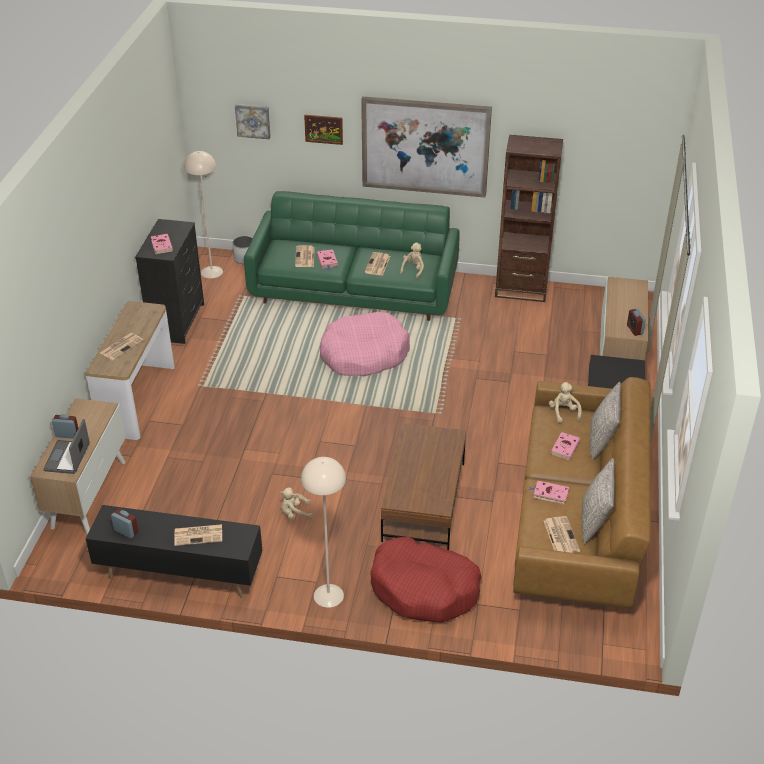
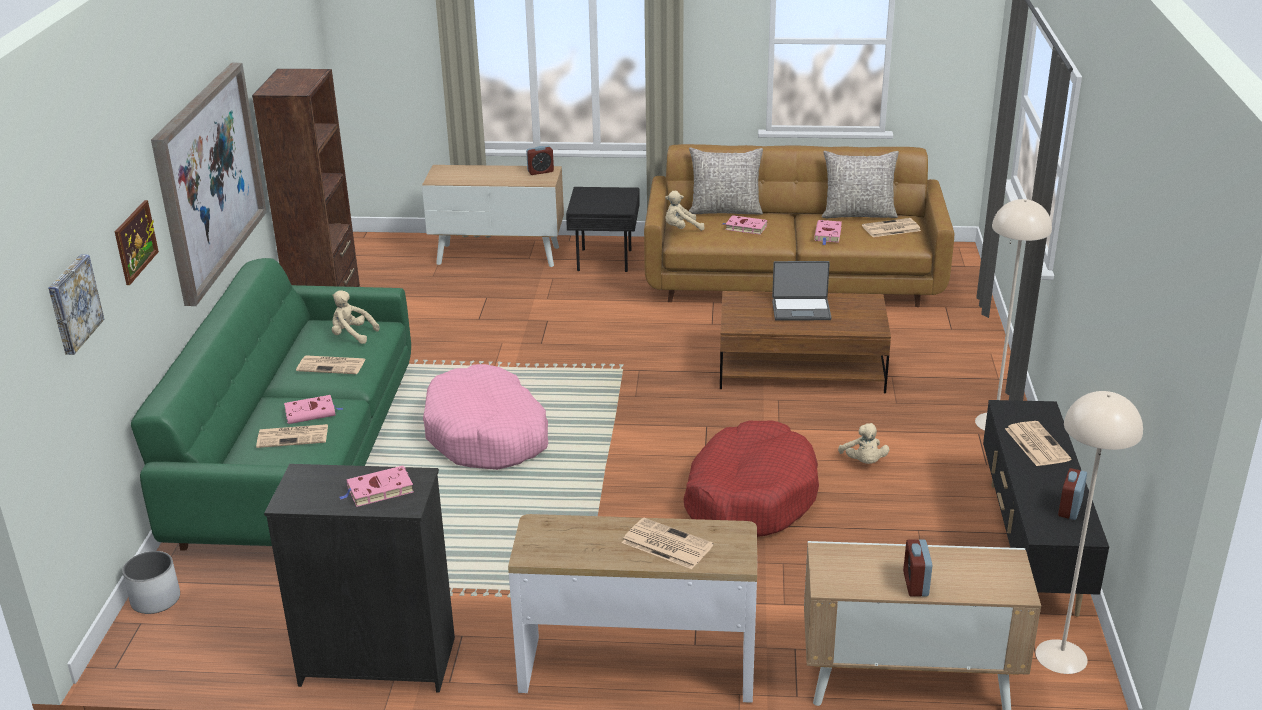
camera: 95 degrees left, 10 degrees down
laptop [43,419,90,474] -> laptop moved to [772,261,831,321]
beige floor lamp [184,151,223,278] -> beige floor lamp moved to [1036,391,1143,674]
red dog bed [370,537,482,623] -> red dog bed moved to [684,420,819,537]

